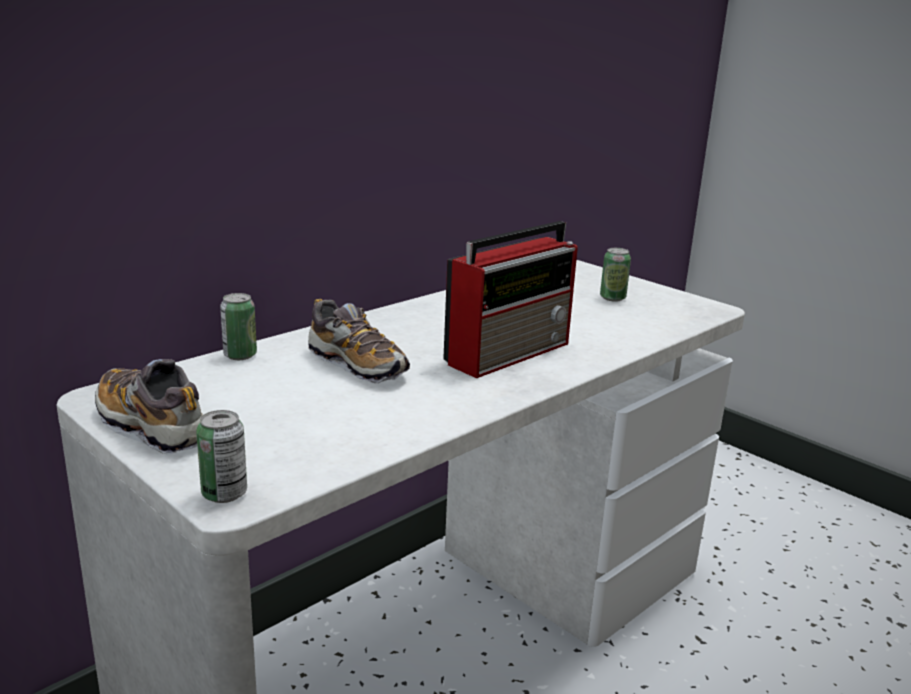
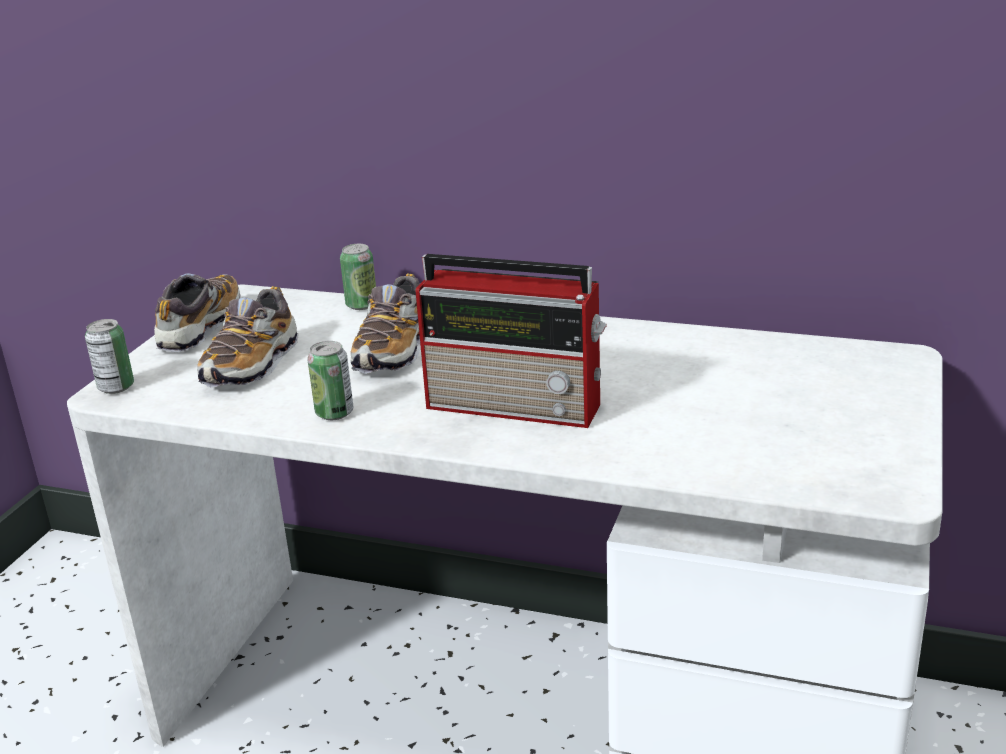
camera: 65 degrees right, 5 degrees up
can [600,248,631,302] -> can moved to [307,341,353,420]
none -> shoe [197,286,298,388]

